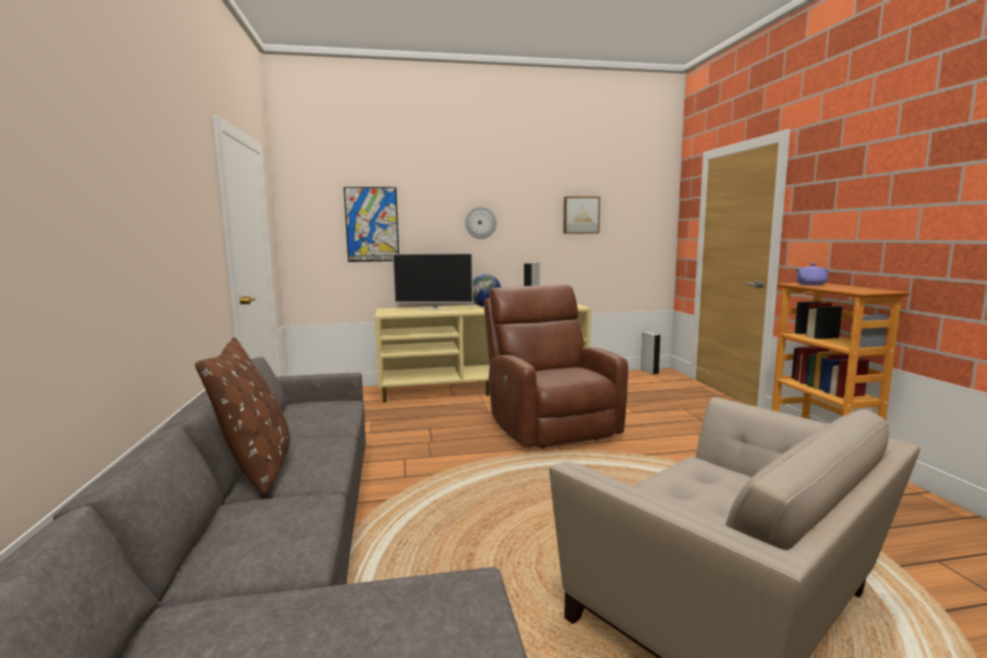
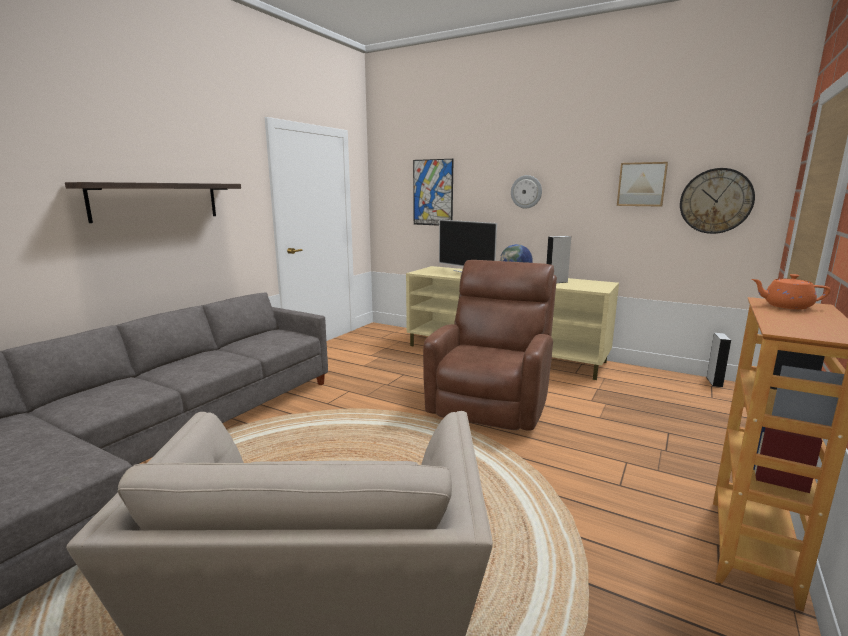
camera: 40 degrees right, 5 degrees up
brown pillow [195,337,290,494] -> none
purple teapot [796,263,828,285] -> orange teapot [752,274,831,310]
none -> shelf [65,182,241,223]
none -> wall clock [680,168,755,234]

